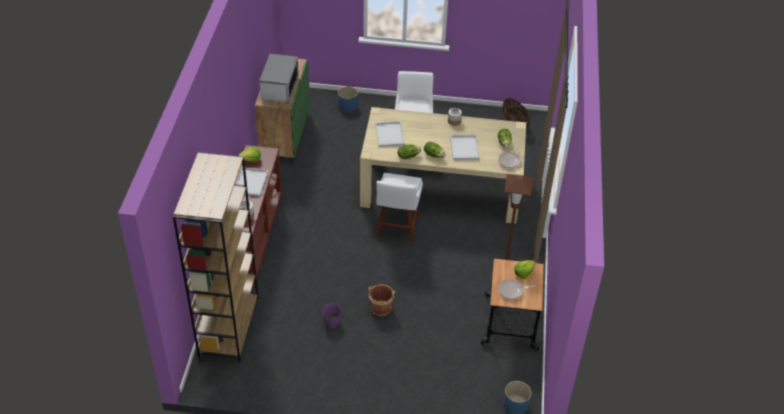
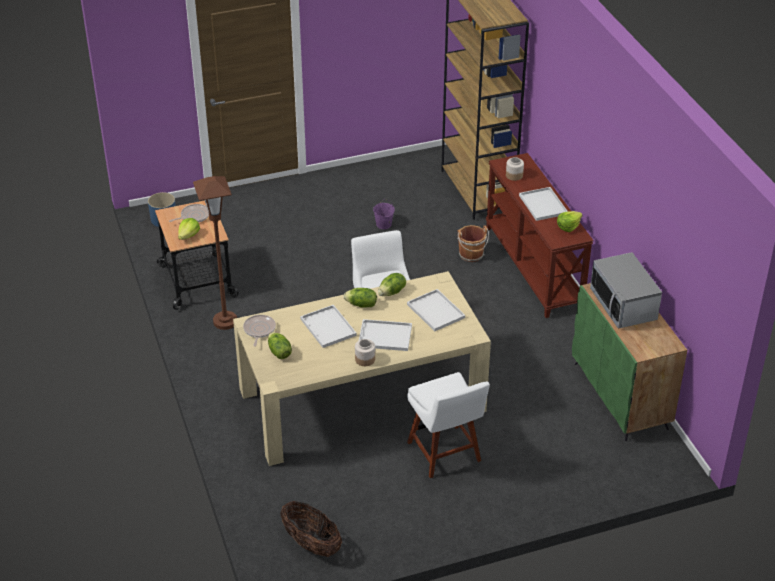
camera: 155 degrees right, 5 degrees down
blue planter [338,86,358,112] -> none
brown bucket [368,284,396,317] -> brown bucket moved to [457,225,489,262]
none -> white tray [359,319,412,351]

